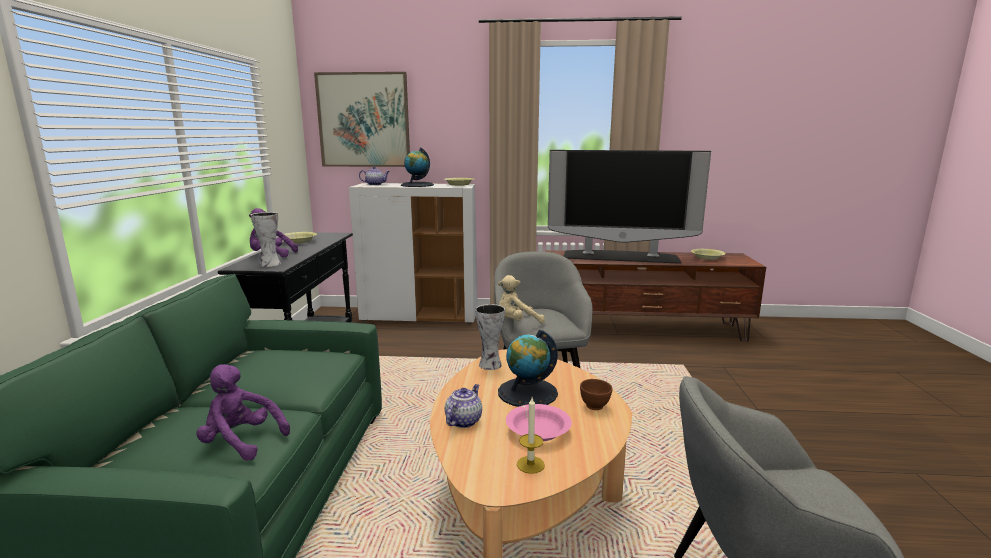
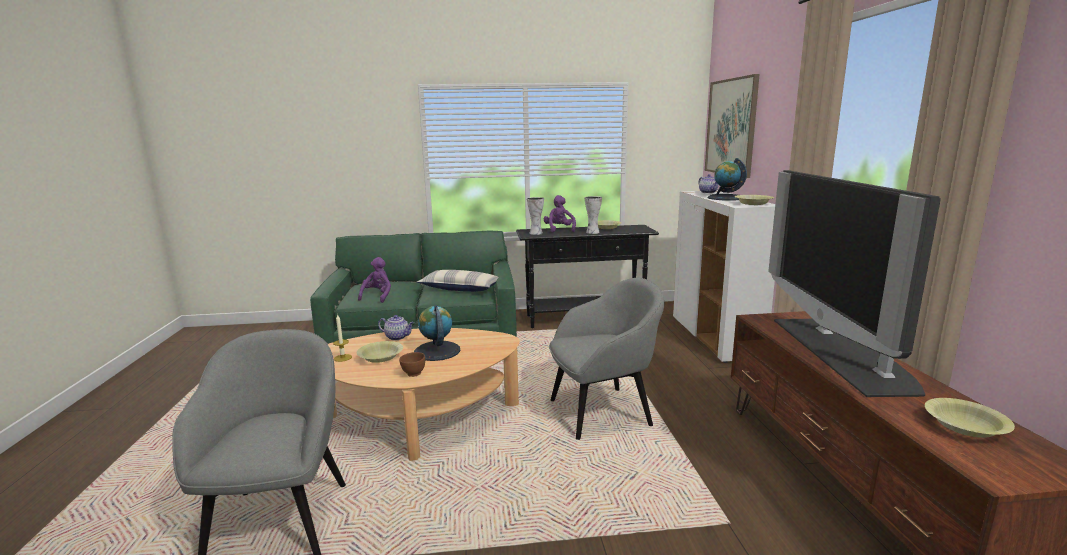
camera: 80 degrees right, 0 degrees up
vase [475,304,505,370] -> vase moved to [585,196,602,234]
beige plush toy [498,275,545,324] -> none
pink bowl [506,404,572,441] -> yellow bowl [357,341,403,363]
none -> pillow [417,270,498,292]

